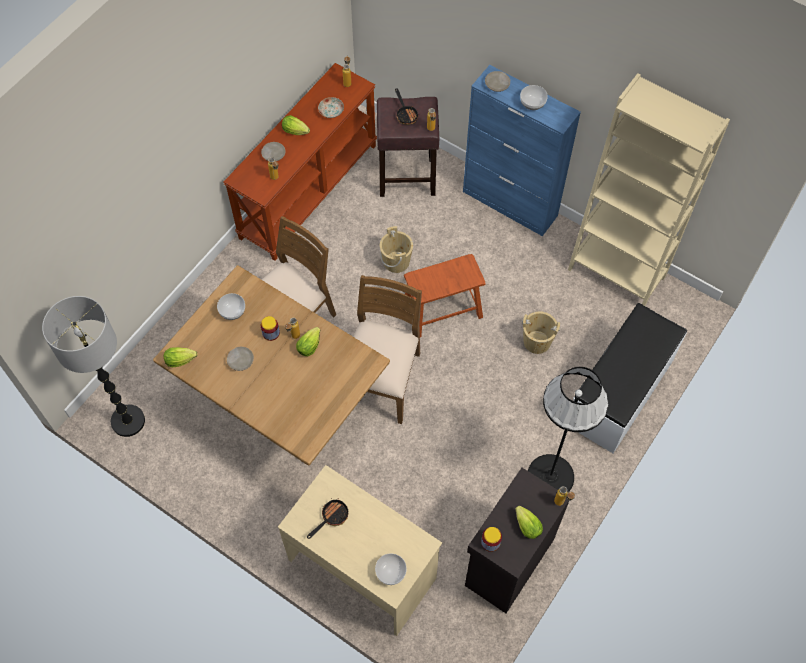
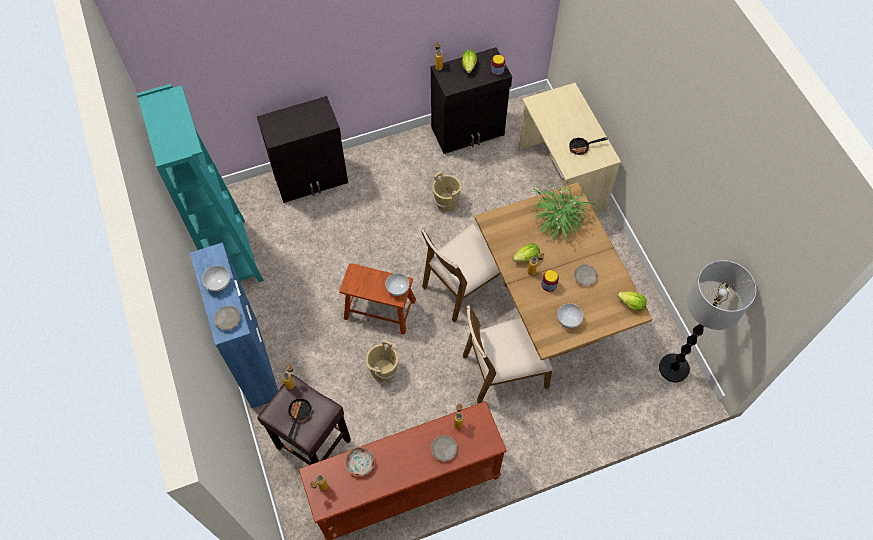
camera: 145 degrees left, 0 degrees up
lettuce [282,115,310,135] -> none
bowl [375,553,407,585] -> bowl moved to [385,273,409,296]
beige bucket [522,311,560,354] -> beige bucket moved to [432,171,462,211]
black floor lamp [528,367,608,493] -> none
beige bookcase [568,73,730,306] -> turquoise bookcase [136,84,264,282]
white bench [573,303,687,453] -> black cabinet [257,96,348,203]
none -> potted plant [533,182,599,244]

